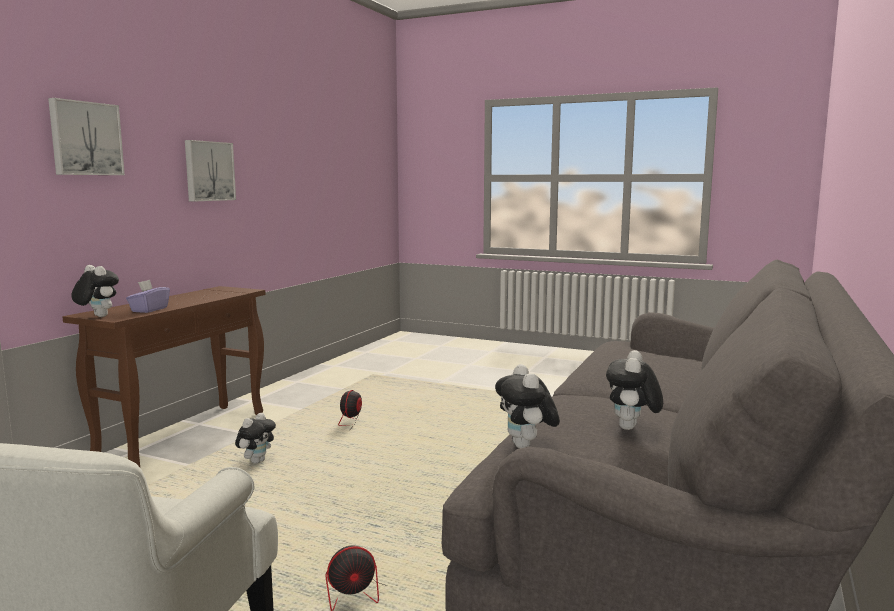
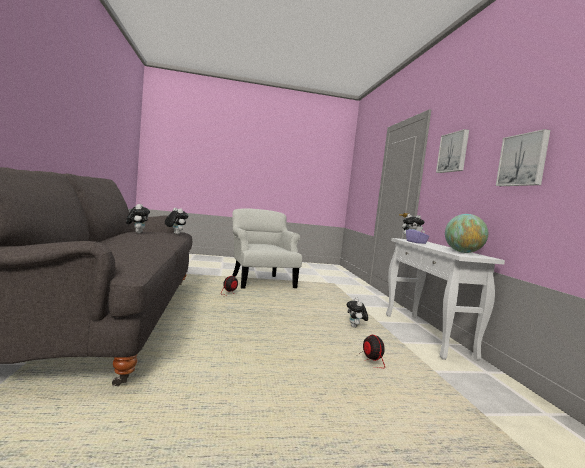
camera: 145 degrees right, 5 degrees down
brown console table [62,286,266,467] -> white console table [386,238,505,360]
none -> globe [445,214,488,253]

